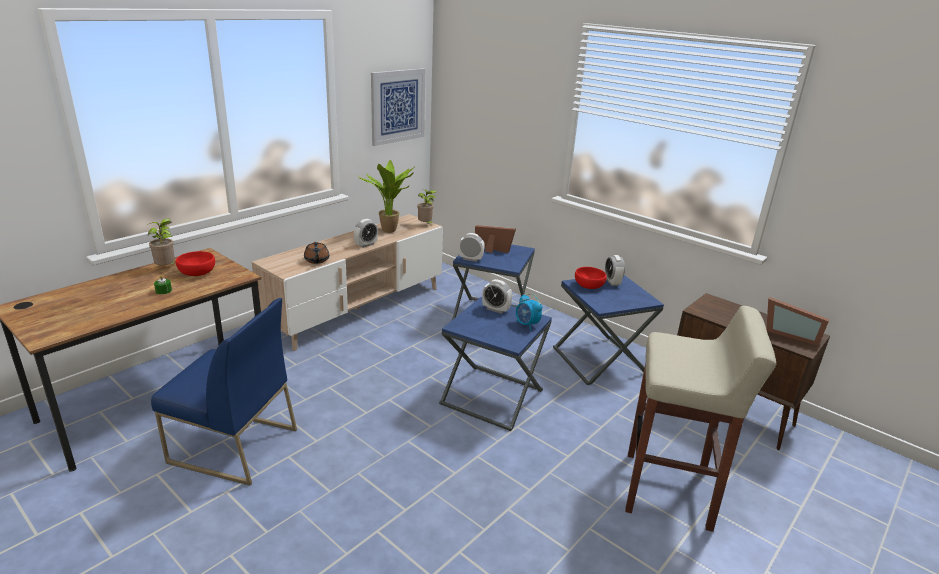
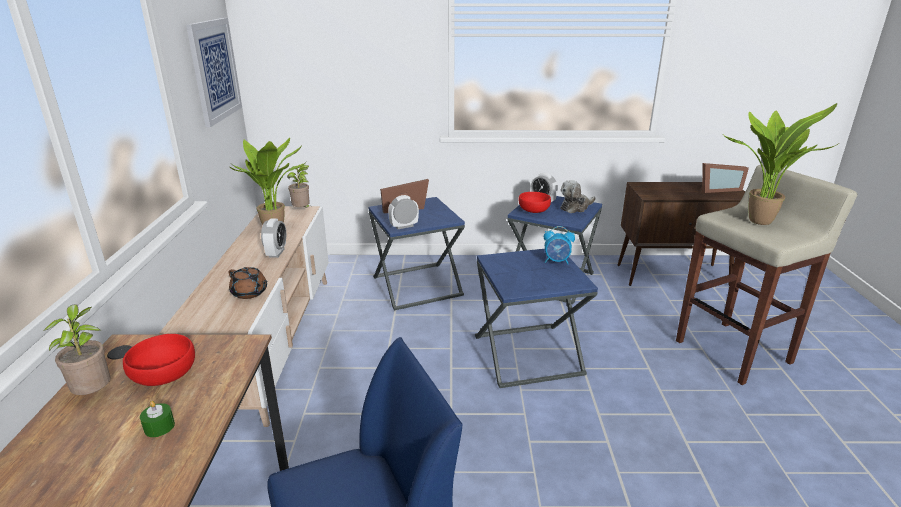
camera: 40 degrees left, 0 degrees up
alarm clock [482,279,512,314] -> none
none -> plush toy [560,180,595,213]
none -> potted plant [724,103,839,225]

